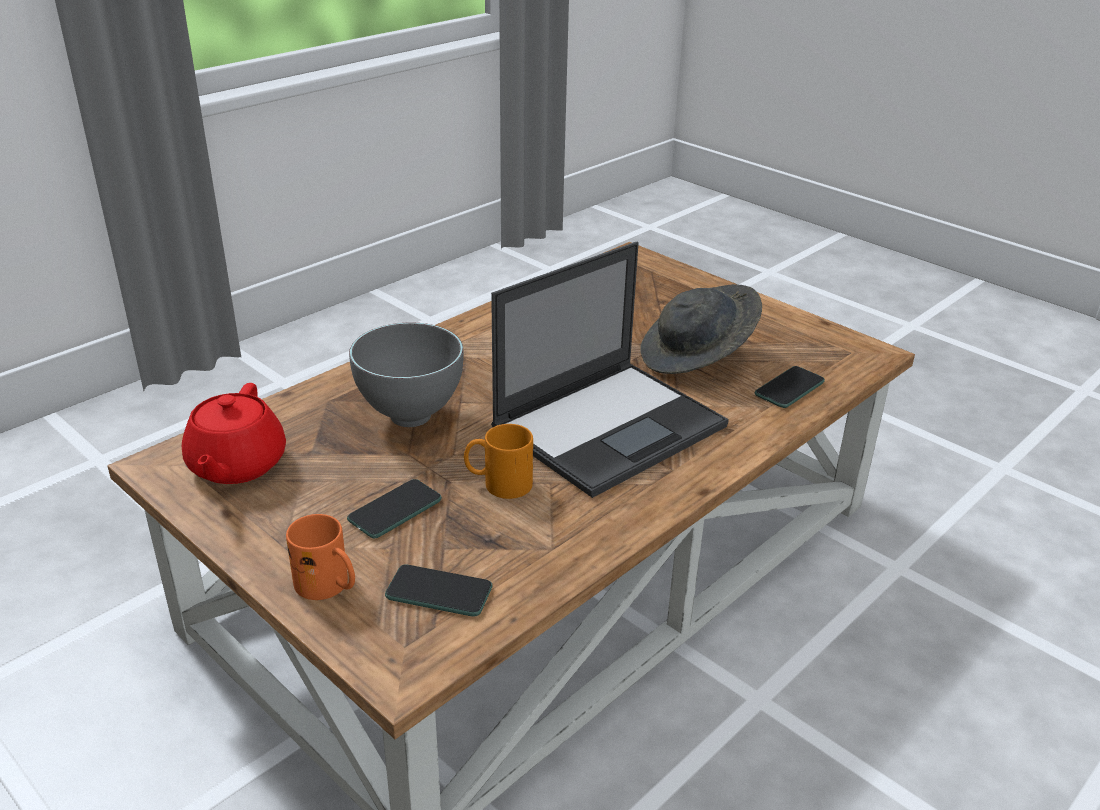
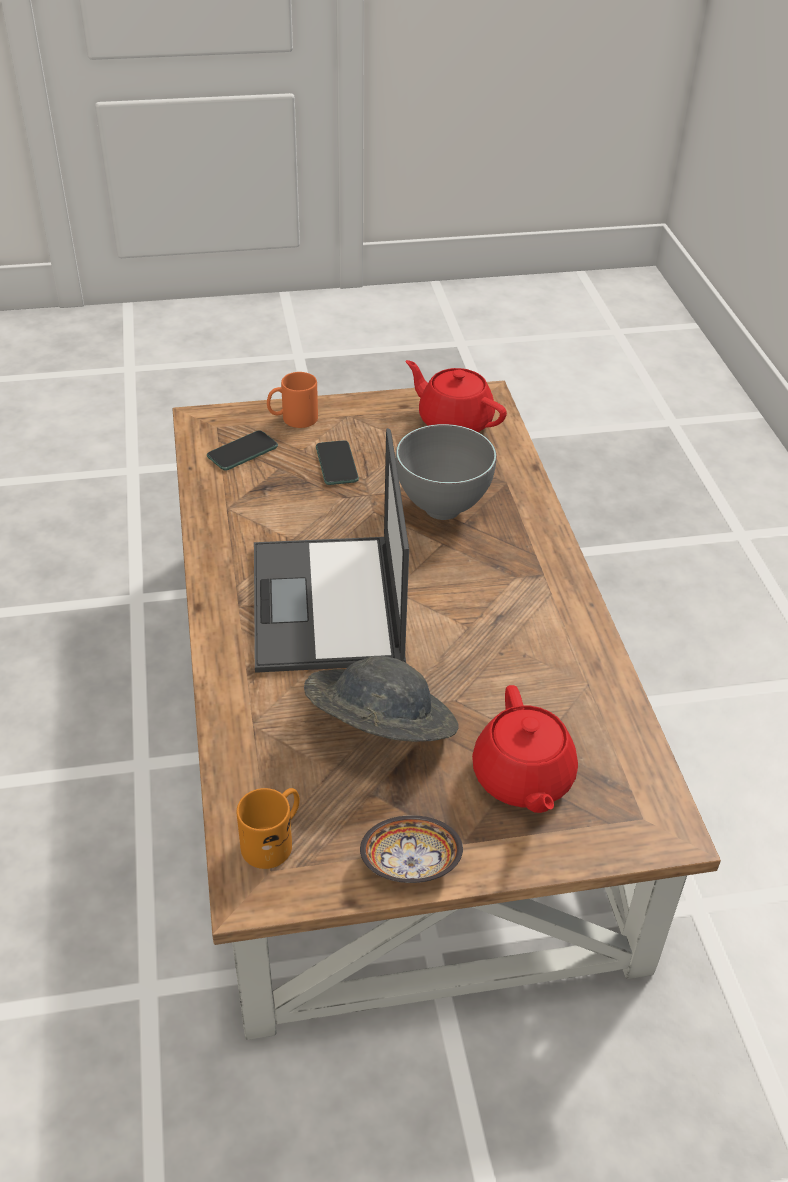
camera: 125 degrees right, 10 degrees up
orange mug [464,424,533,499] -> orange mug moved to [237,788,300,869]
phone [755,366,825,408] -> none
none -> bowl [360,815,463,883]
none -> red teapot [472,685,578,813]

